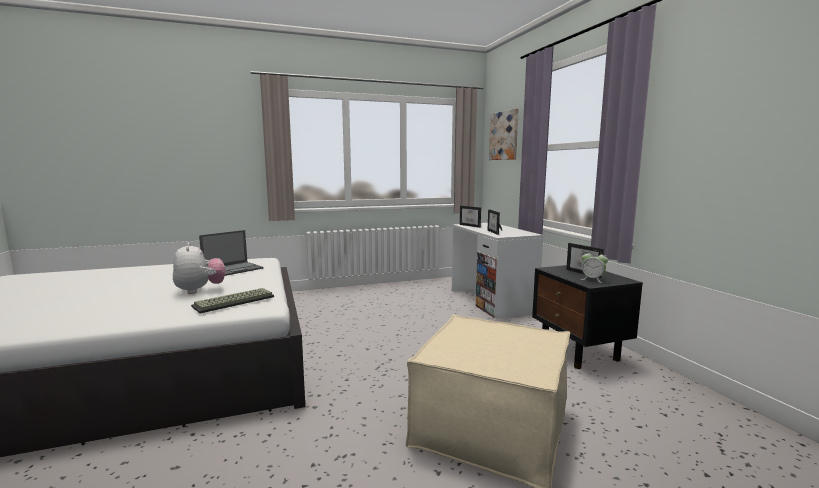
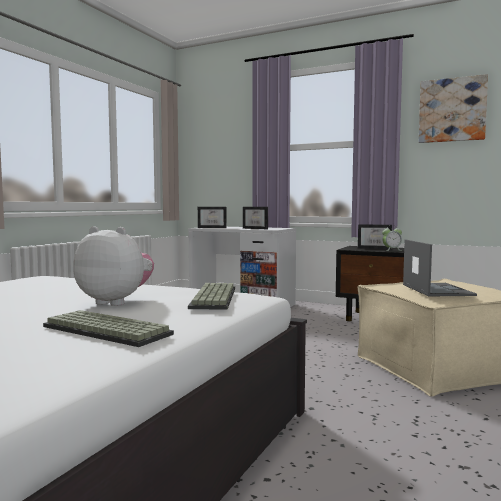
camera: 45 degrees left, 5 degrees down
laptop [199,230,263,276] -> laptop moved to [403,240,477,296]
picture [489,108,519,160] -> picture moved to [419,74,488,143]
none -> keyboard [43,310,174,347]

